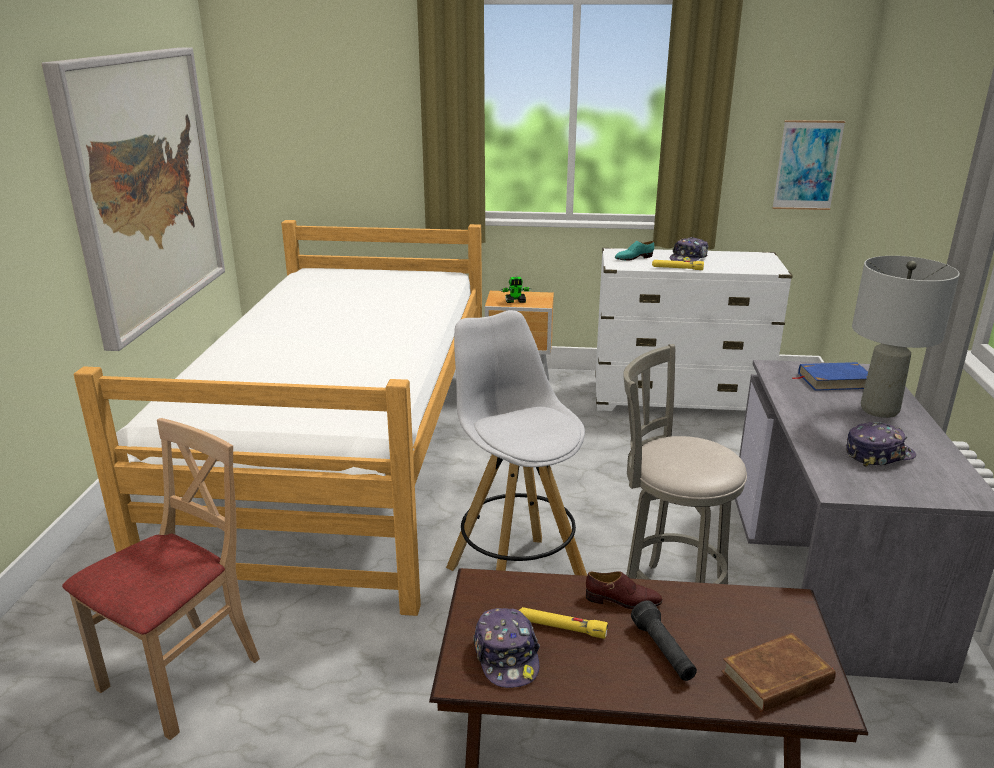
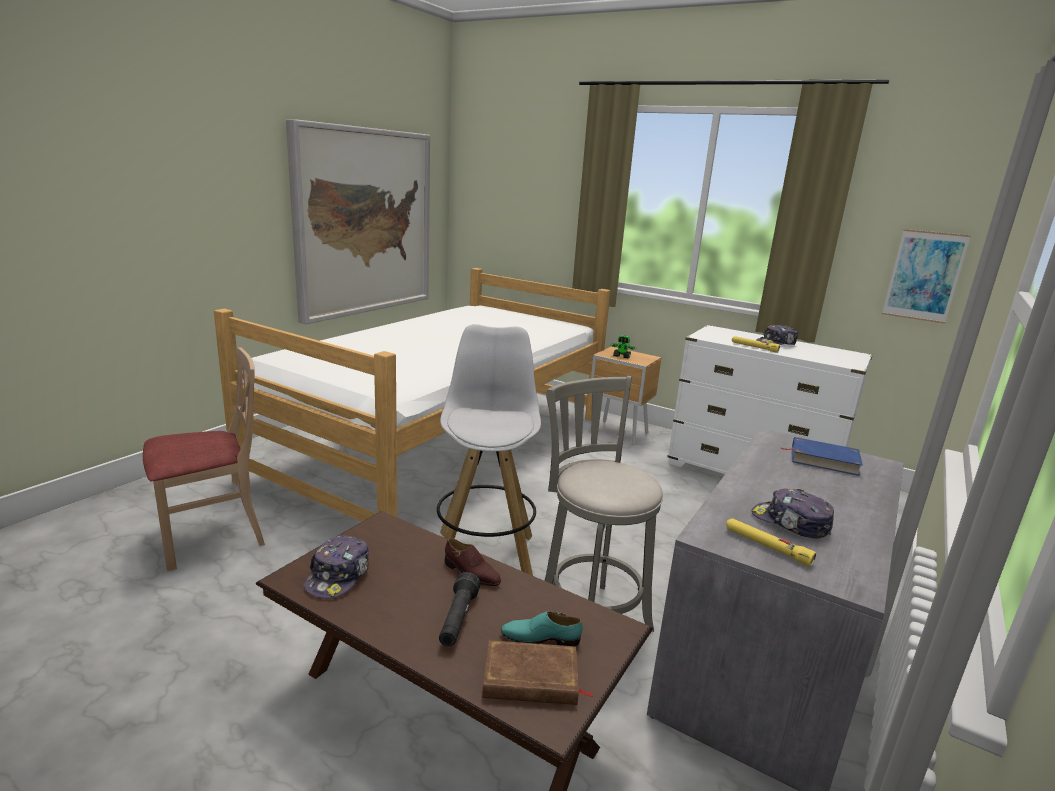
camera: 25 degrees right, 5 degrees down
yellow flashlight [519,607,608,639] -> yellow flashlight moved to [726,518,816,567]
turquoise shoe [615,241,654,261] -> turquoise shoe moved to [501,611,583,646]
cap [846,422,916,467] -> cap turned 150 degrees counterclockwise [751,489,834,539]
grey table lamp [852,256,960,418] -> none

